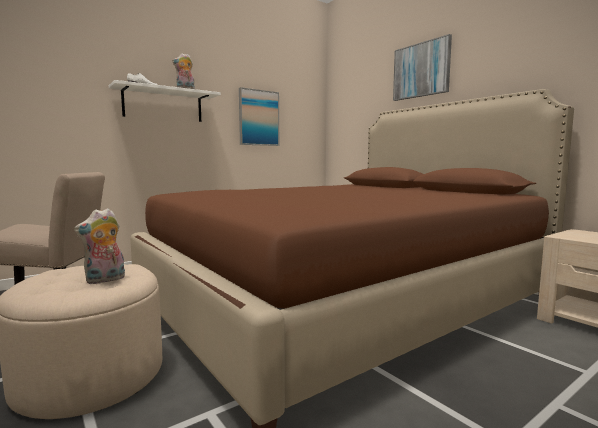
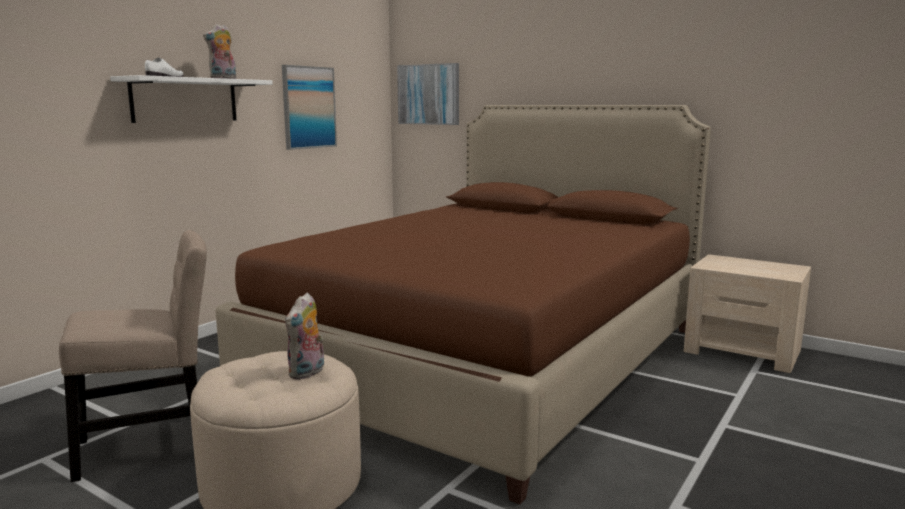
camera: 20 degrees left, 5 degrees up
picture [393,34,452,101] -> picture moved to [397,63,459,125]

